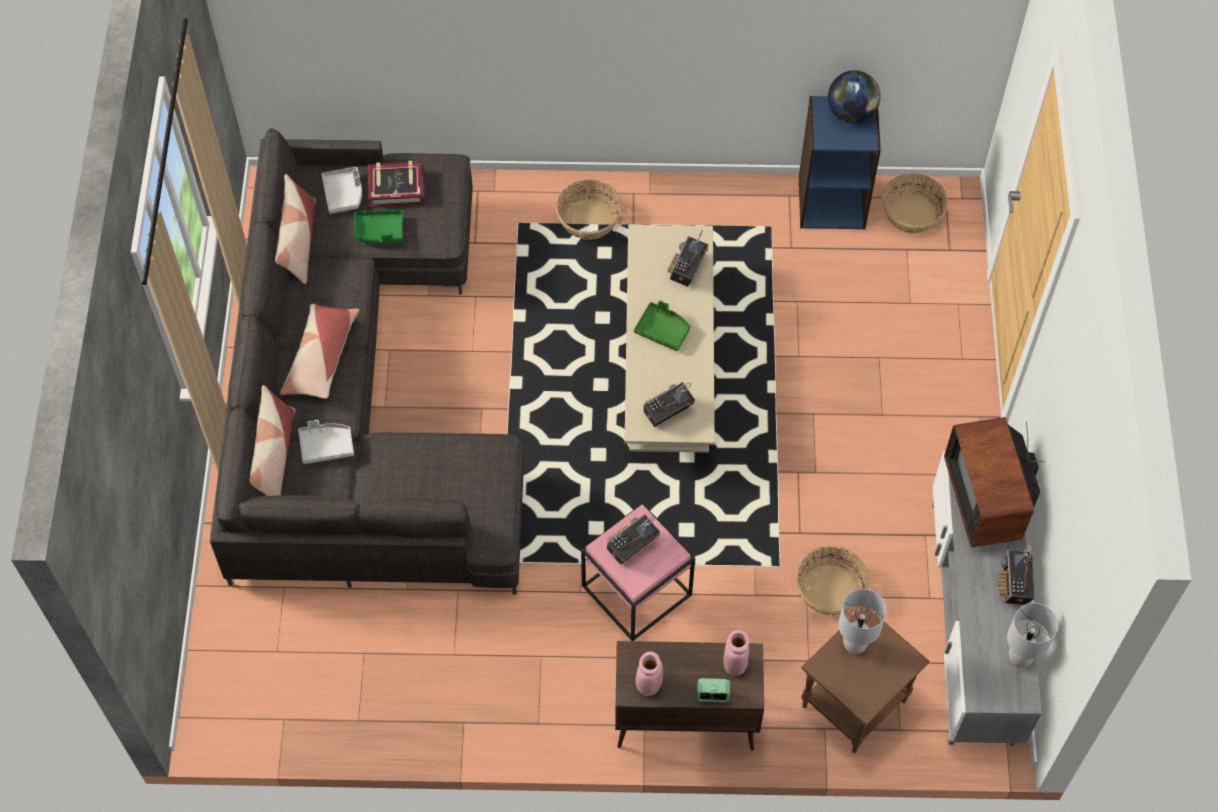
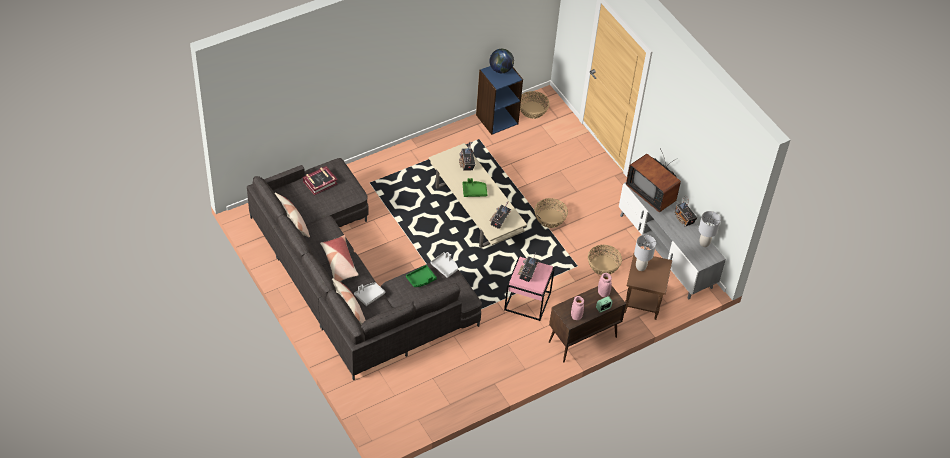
camera: 35 degrees left, 10 degrees down
grey tray [322,167,362,214] -> grey tray moved to [430,252,458,278]
green tray [354,210,403,244] -> green tray moved to [406,265,437,287]
basket [556,179,622,240] -> basket moved to [534,198,568,228]

